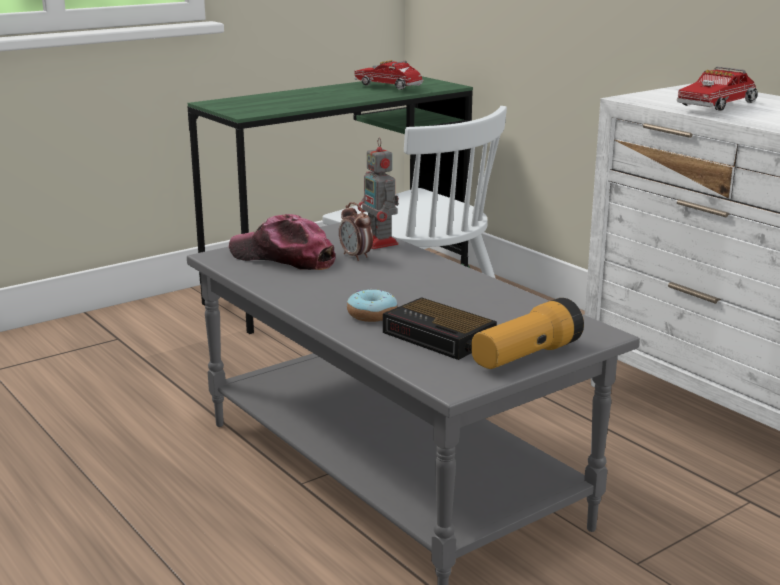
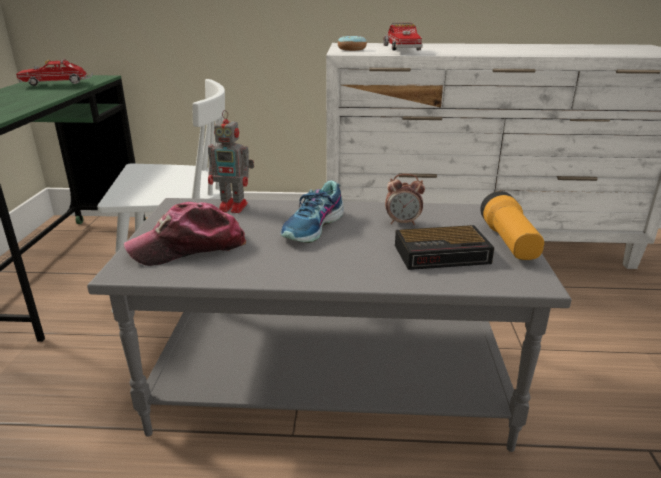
camera: 50 degrees left, 5 degrees up
alarm clock [339,202,373,261] -> alarm clock moved to [385,174,425,225]
donut [347,289,397,322] -> donut moved to [338,36,367,51]
none -> shoe [280,181,344,243]

